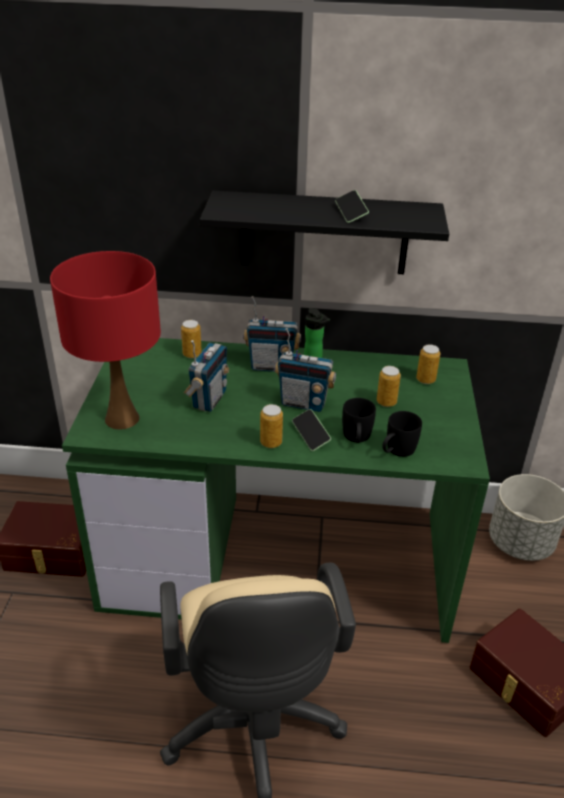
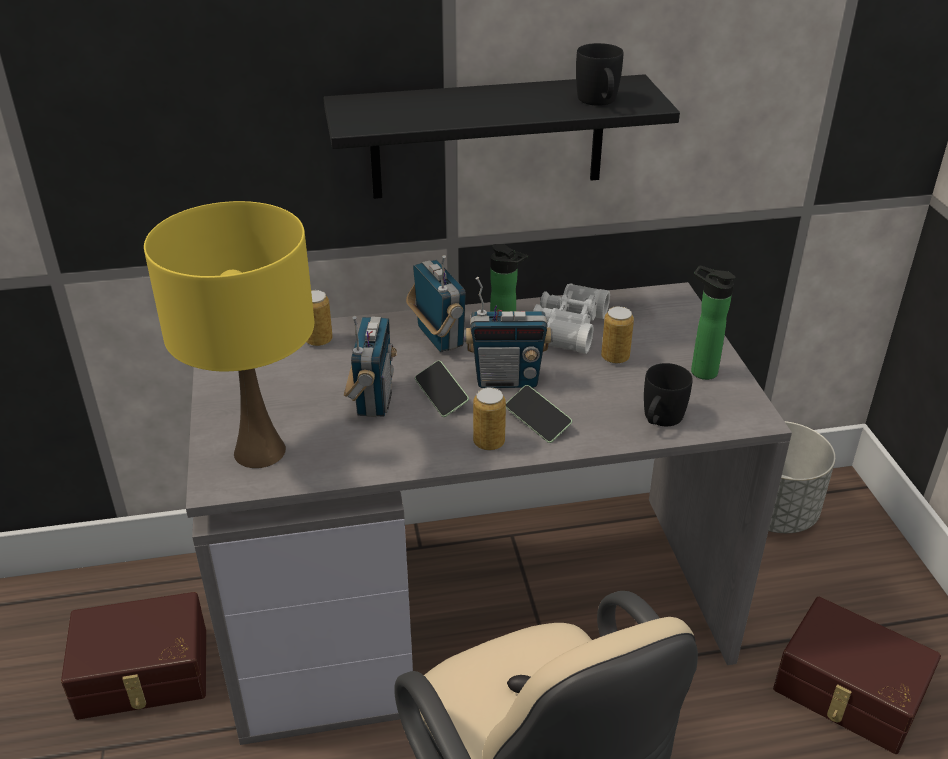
camera: 15 degrees left, 0 degrees up
red table lamp [50,251,161,430] -> yellow table lamp [144,201,314,468]
green desk [62,338,490,643] -> grey desk [186,282,792,745]
radio [243,296,301,372] -> radio turned 105 degrees counterclockwise [406,255,466,352]
phone [335,190,369,223] -> phone moved to [415,361,469,417]
black mug [342,398,376,443] -> black mug moved to [576,43,623,106]
can [416,344,440,384] -> none
none -> white binoculars [533,283,610,354]
none -> bottle [691,266,736,380]

